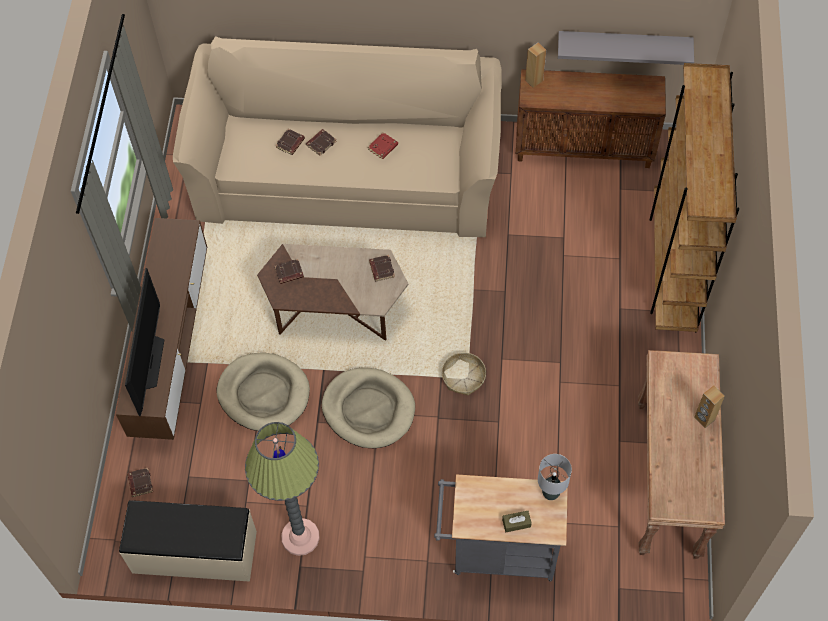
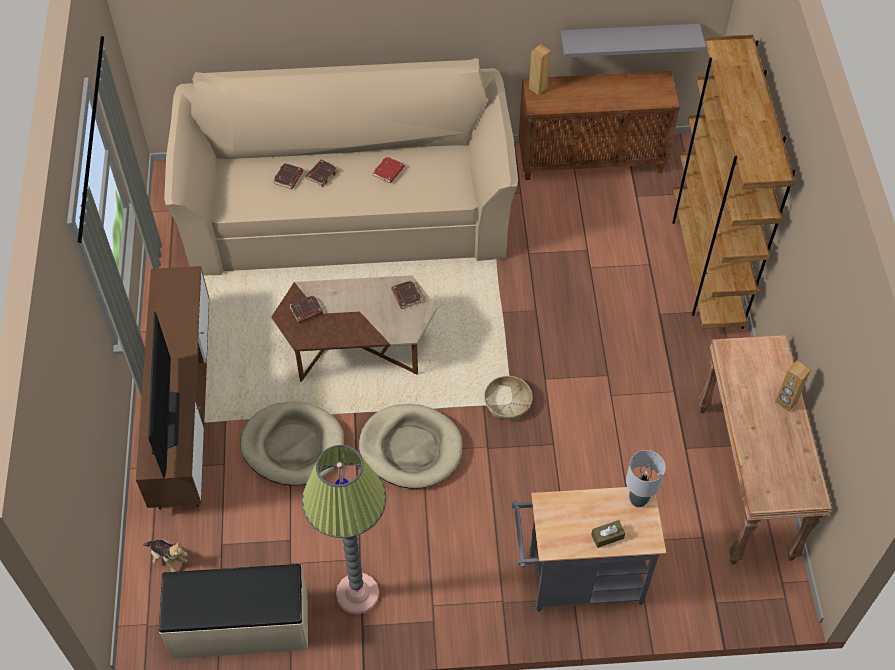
camera: 10 degrees left, 5 degrees down
brown book [127,468,153,497] -> plush toy [143,539,188,572]

